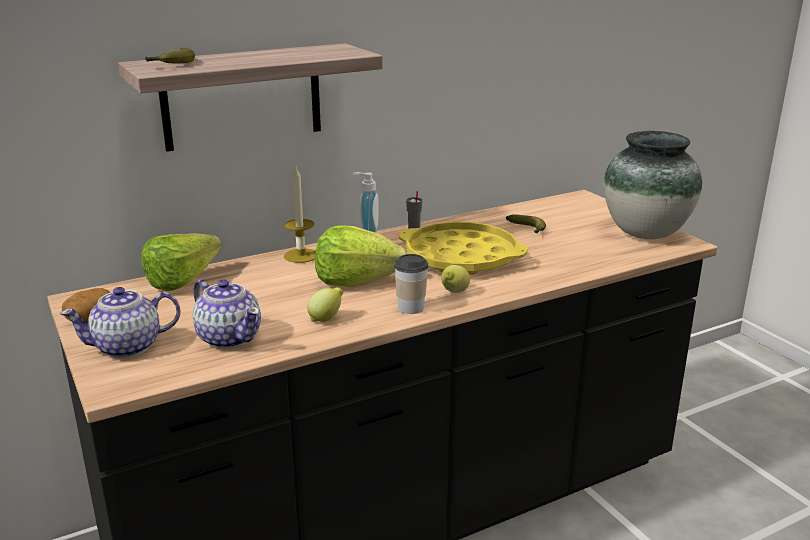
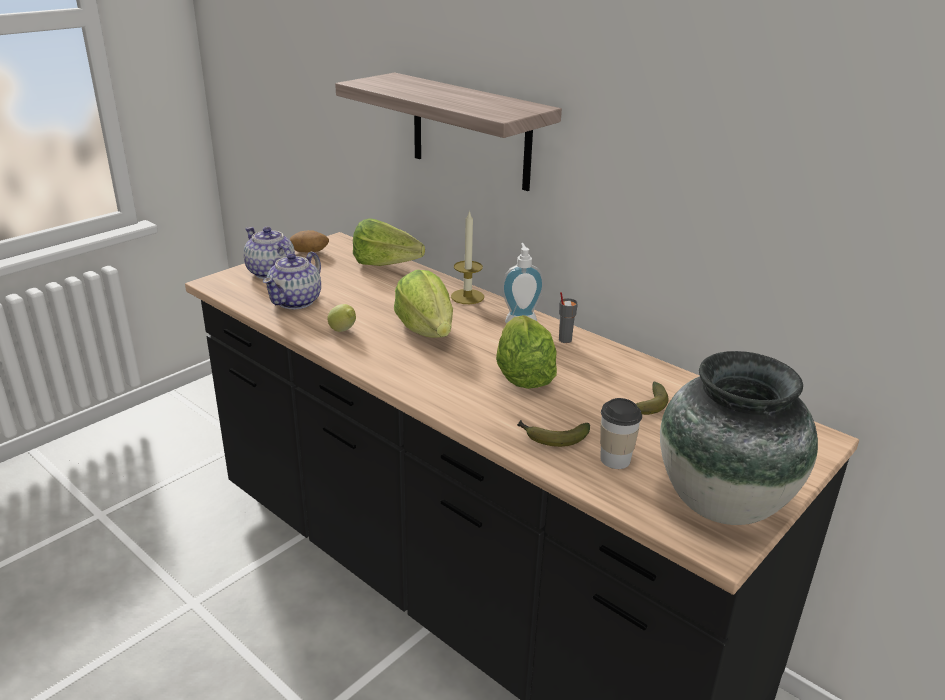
camera: 70 degrees right, 5 degrees up
banana [145,48,195,64] -> banana moved to [517,420,590,447]
cup [394,254,428,314] -> cup moved to [600,398,642,469]
yellow tray [399,222,528,275] -> lettuce [496,315,557,389]
lemon [441,265,470,293] -> none

